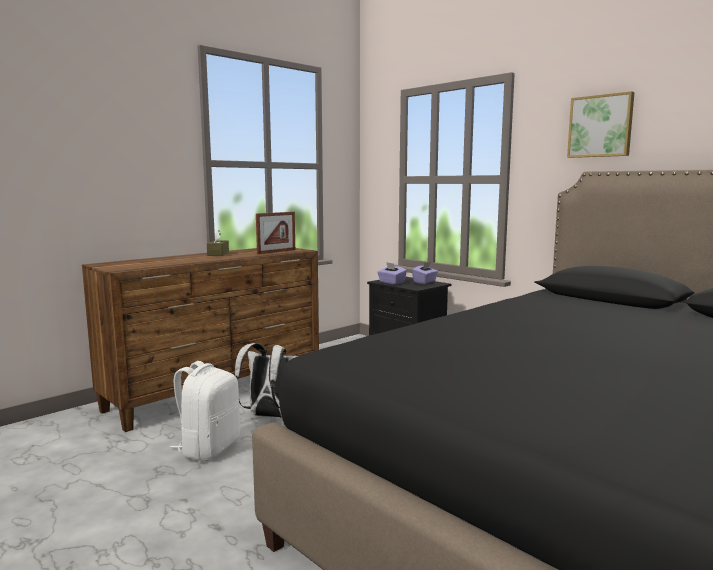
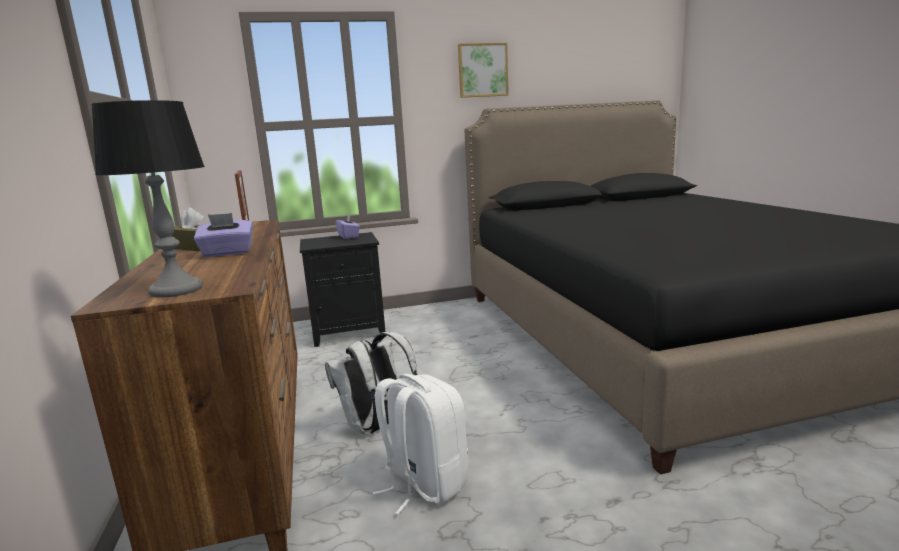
camera: 60 degrees left, 5 degrees up
purple tissue box [377,262,407,285] -> purple tissue box moved to [194,213,253,257]
none -> table lamp [91,100,205,298]

